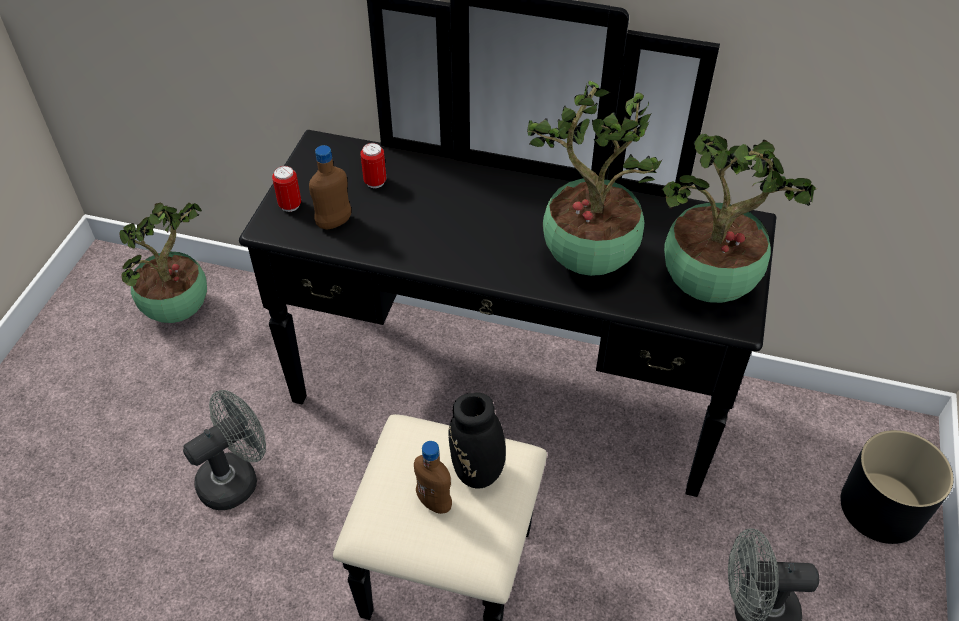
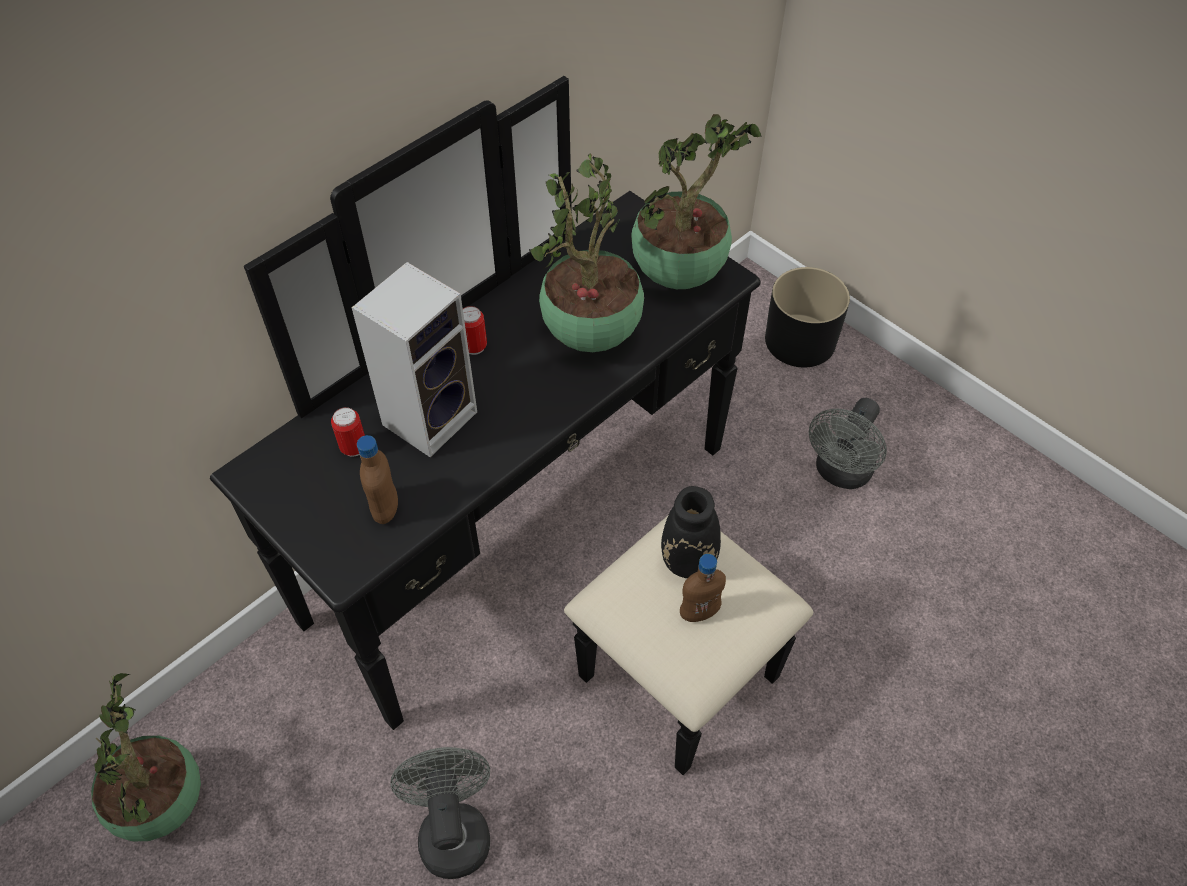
camera: 60 degrees left, 5 degrees up
can [272,166,301,212] -> can moved to [463,306,487,355]
none -> speaker [351,262,477,457]

